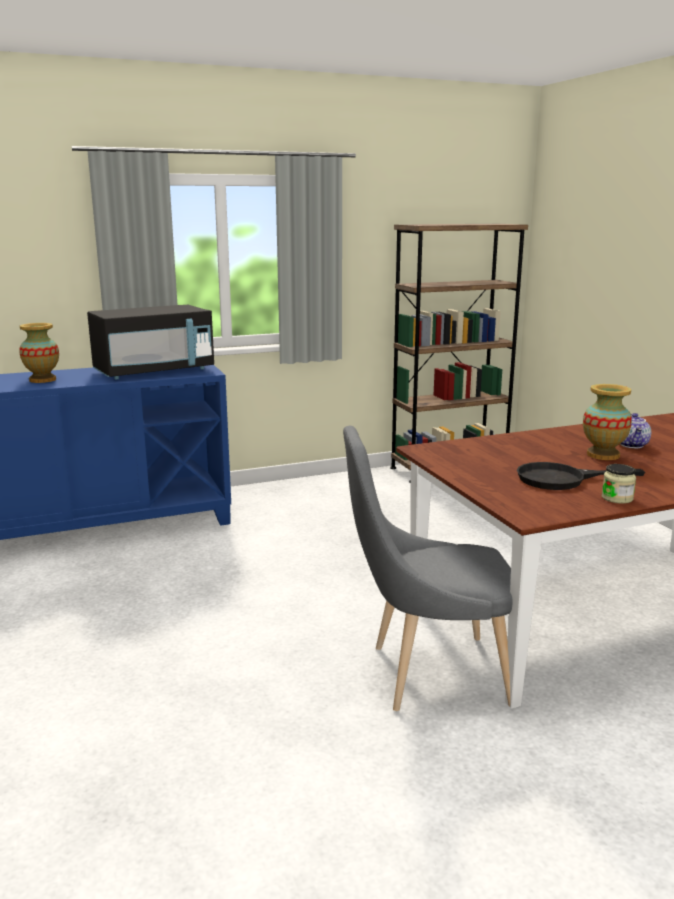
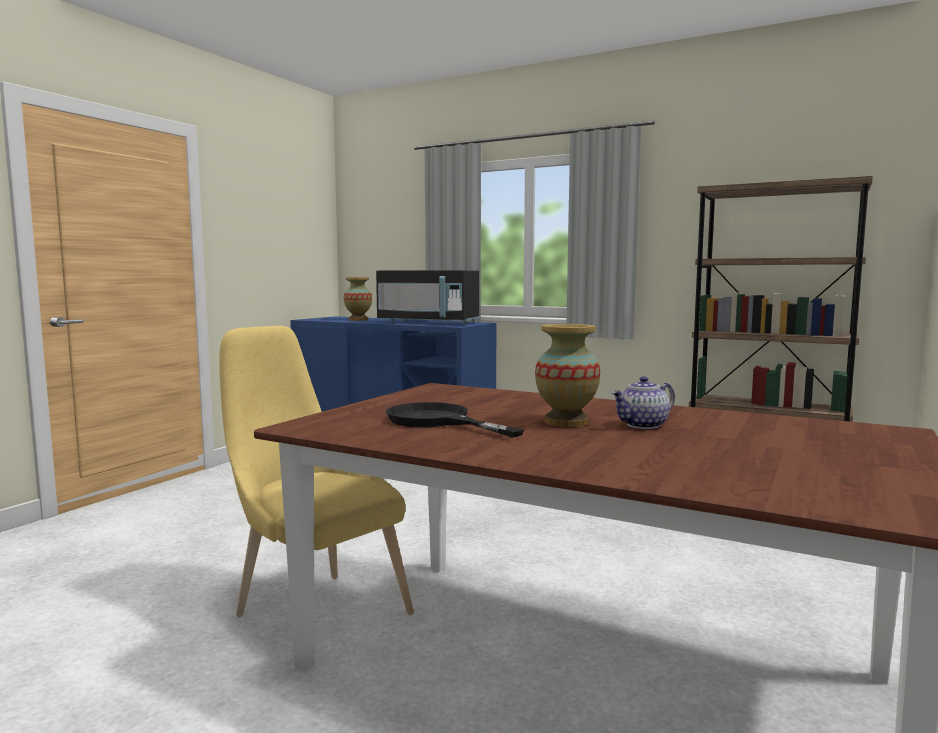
camera: 50 degrees right, 10 degrees down
grey chair [343,426,513,711] -> yellow chair [219,326,414,617]
jar [602,464,636,504] -> none

